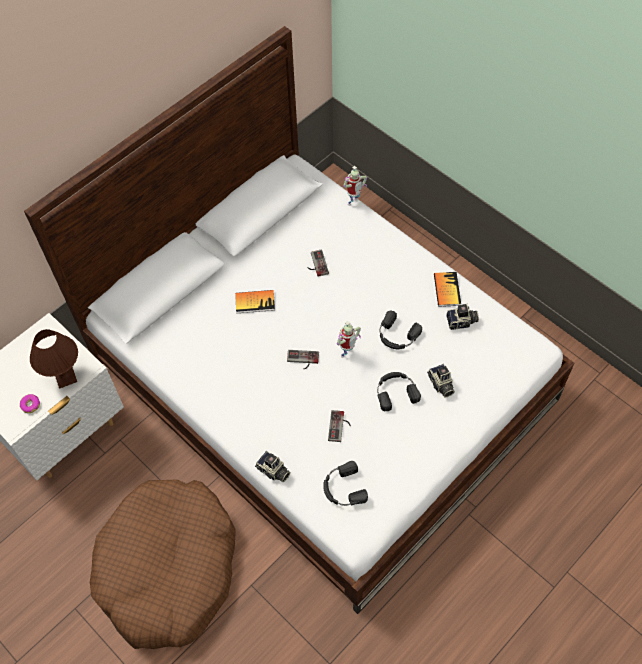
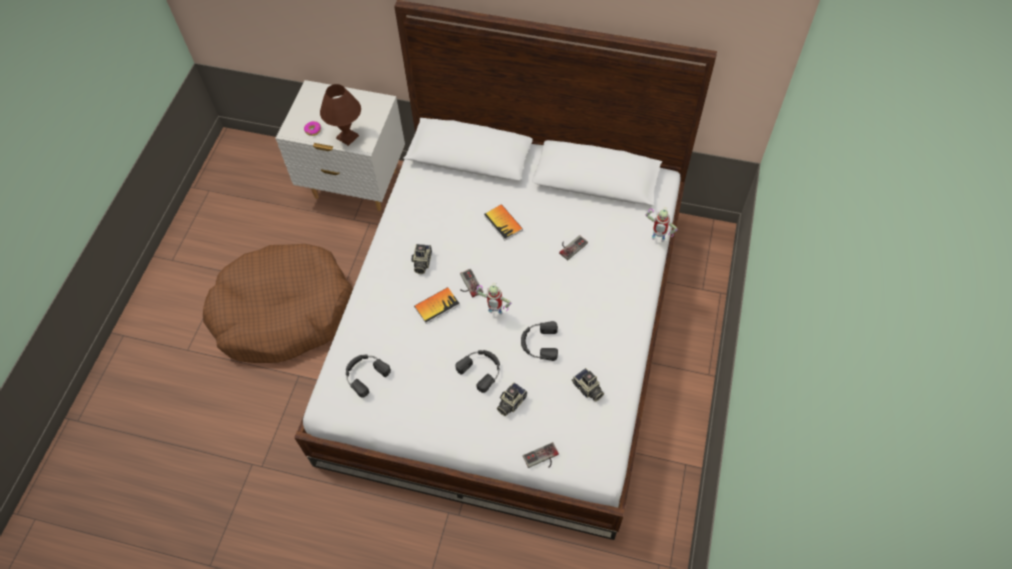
camera: 60 degrees right, 0 degrees up
camera [255,451,290,482] -> camera moved to [412,244,432,274]
game controller [328,410,351,442] -> game controller moved to [523,442,559,468]
book [434,272,461,307] -> book moved to [414,287,460,324]

